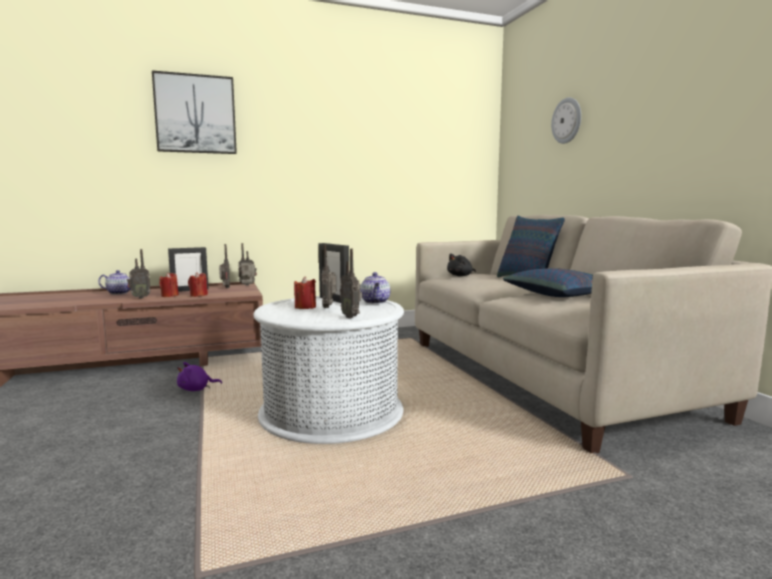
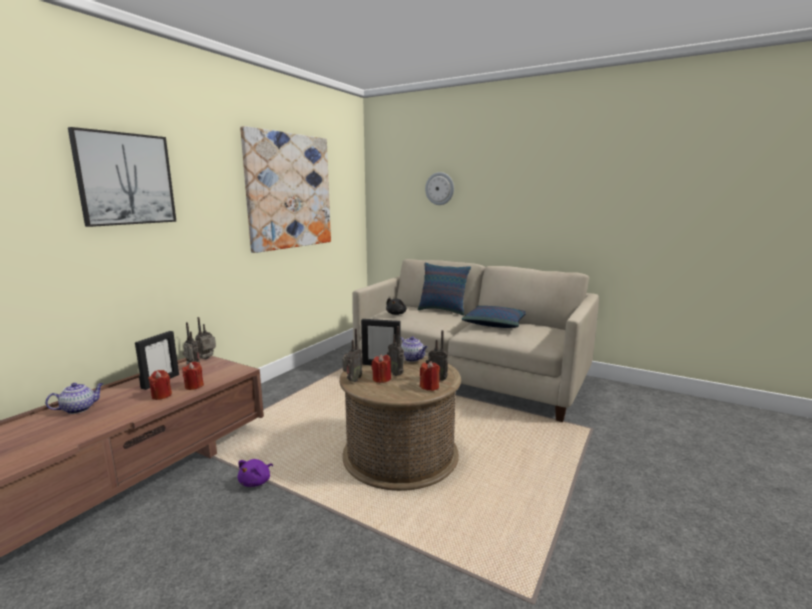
camera: 40 degrees left, 5 degrees up
radio [127,249,151,299] -> radio moved to [342,328,362,382]
white coffee table [253,296,404,444] -> brown coffee table [339,356,461,491]
none -> picture [240,126,331,253]
none -> red candle [420,361,440,391]

